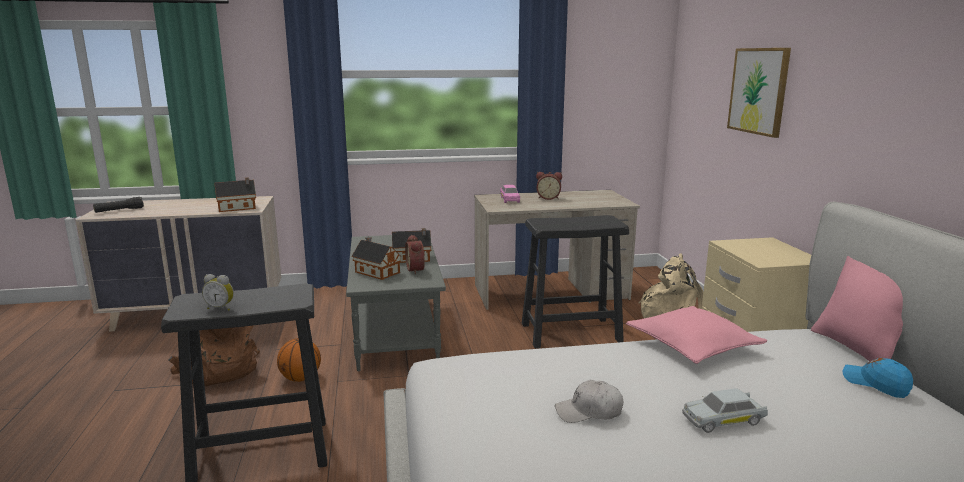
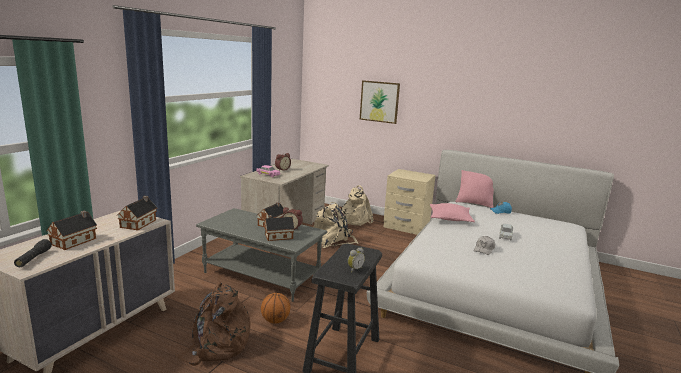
camera: 55 degrees left, 0 degrees up
black stool [522,215,629,349] -> beige backpack [314,202,359,248]
none -> toy house [46,211,97,250]

